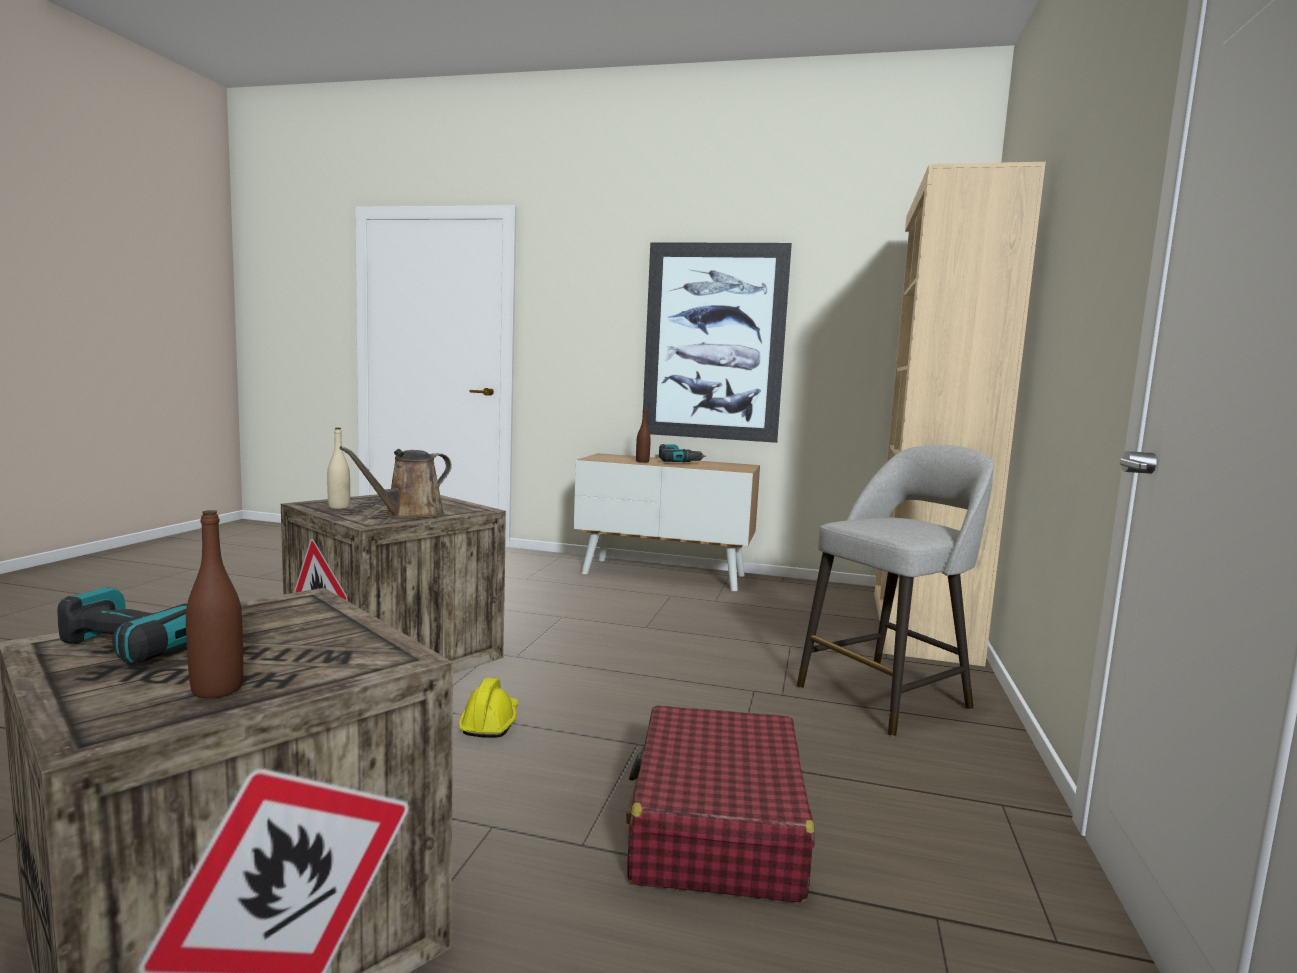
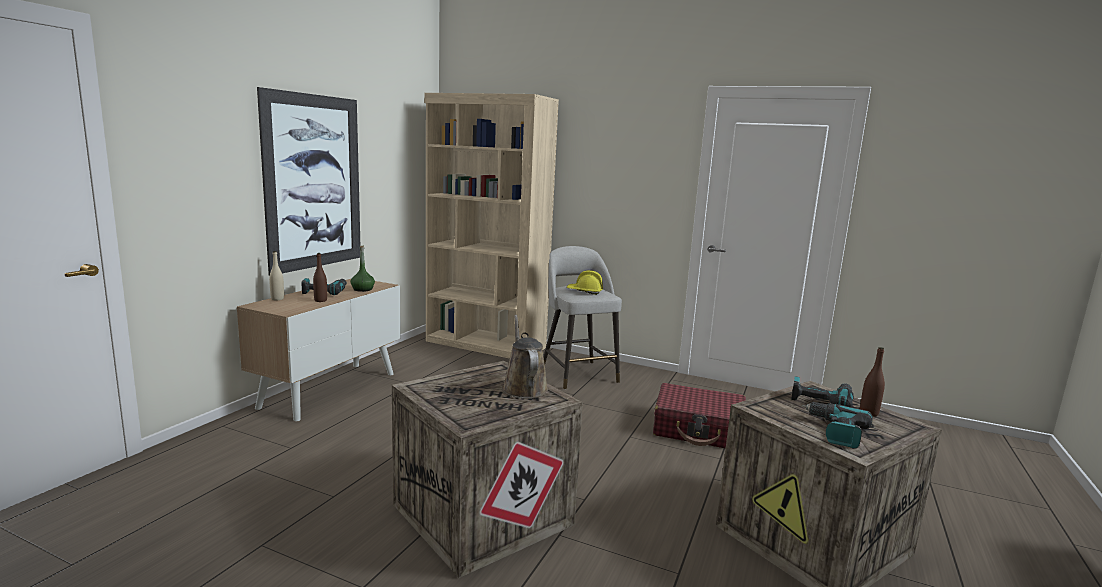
camera: 80 degrees left, 5 degrees up
beige bottle [327,428,350,509] -> beige bottle moved to [269,251,284,300]
brown watering can [339,446,452,519] -> brown watering can turned 150 degrees counterclockwise [502,315,548,399]
yellow hard hat [459,677,518,738] -> yellow hard hat moved to [567,270,603,295]
none -> green bottle [350,246,375,292]
none -> power drill [791,376,854,407]

